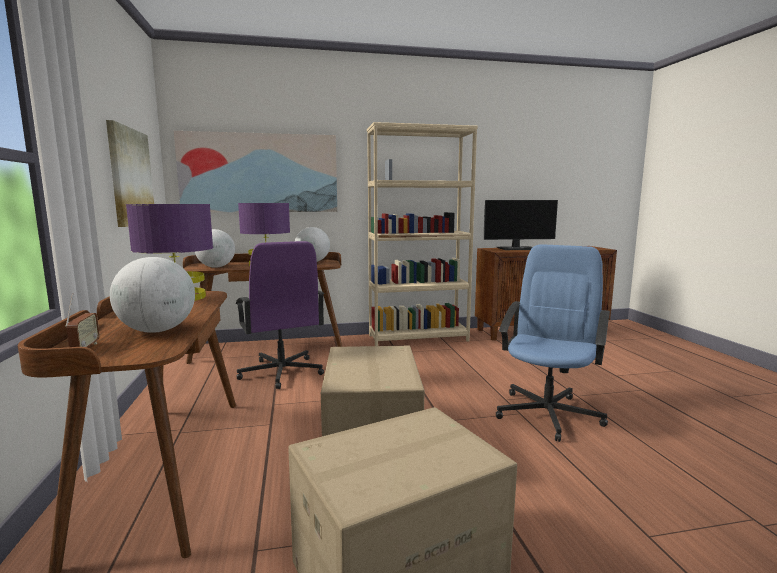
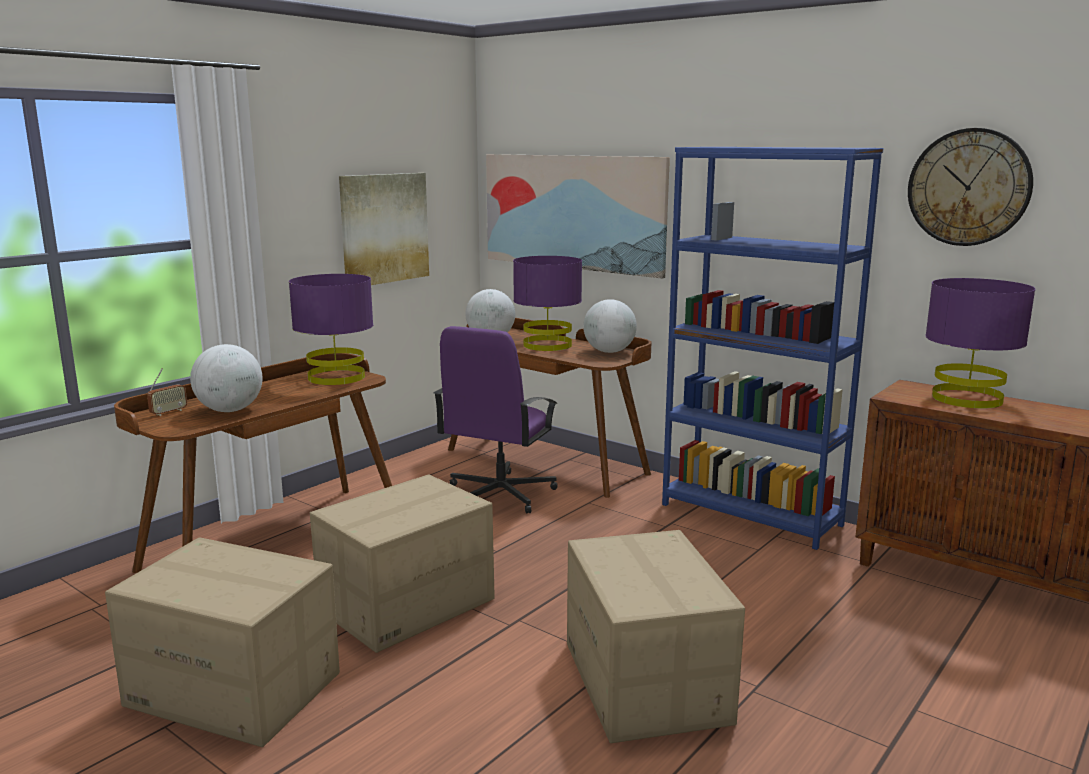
camera: 50 degrees right, 5 degrees up
beige bookcase [367,122,478,346] -> blue bookcase [662,147,883,550]
monitor [484,200,558,250] -> purple table lamp [925,278,1036,408]
blue office chair [496,244,610,442] -> cardboard box [567,530,745,743]
none -> wall clock [908,128,1033,246]

